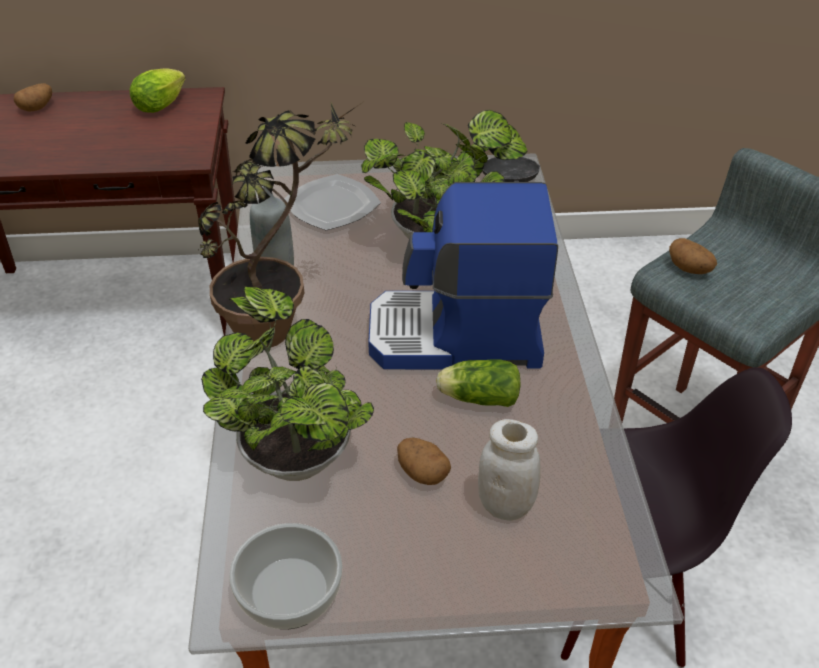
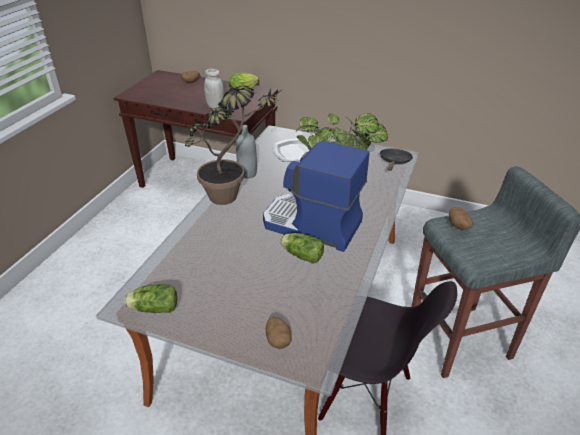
camera: 25 degrees right, 5 degrees down
potted plant [201,287,374,481] -> none
bowl [229,523,343,629] -> lettuce [124,284,177,313]
potato [397,438,451,485] -> potato moved to [266,317,292,349]
white jar [478,419,541,521] -> white jar moved to [204,68,224,109]

